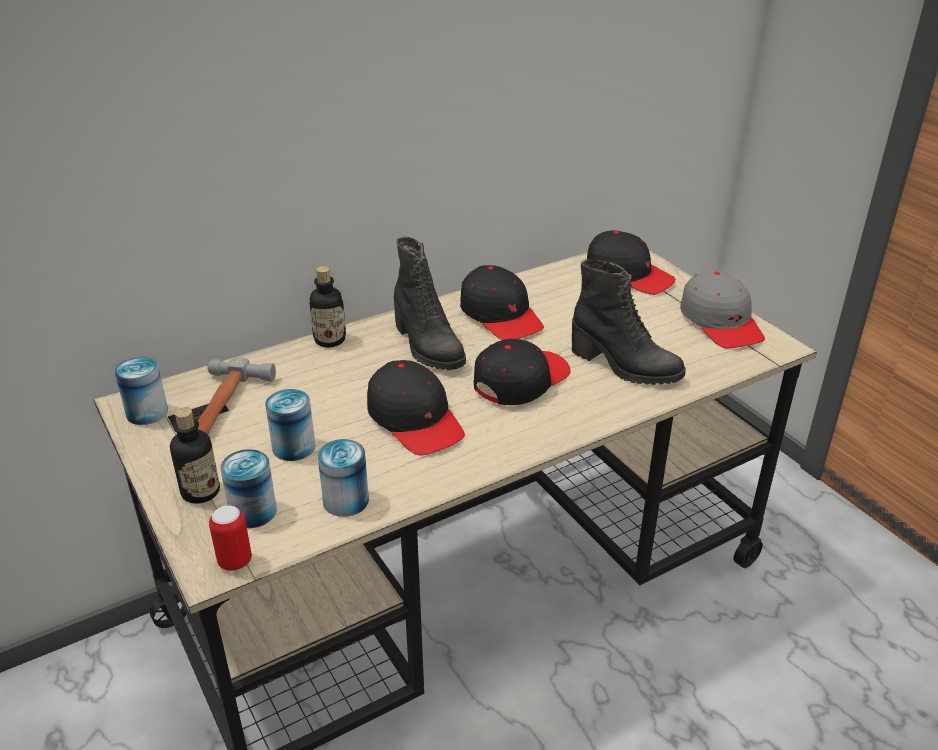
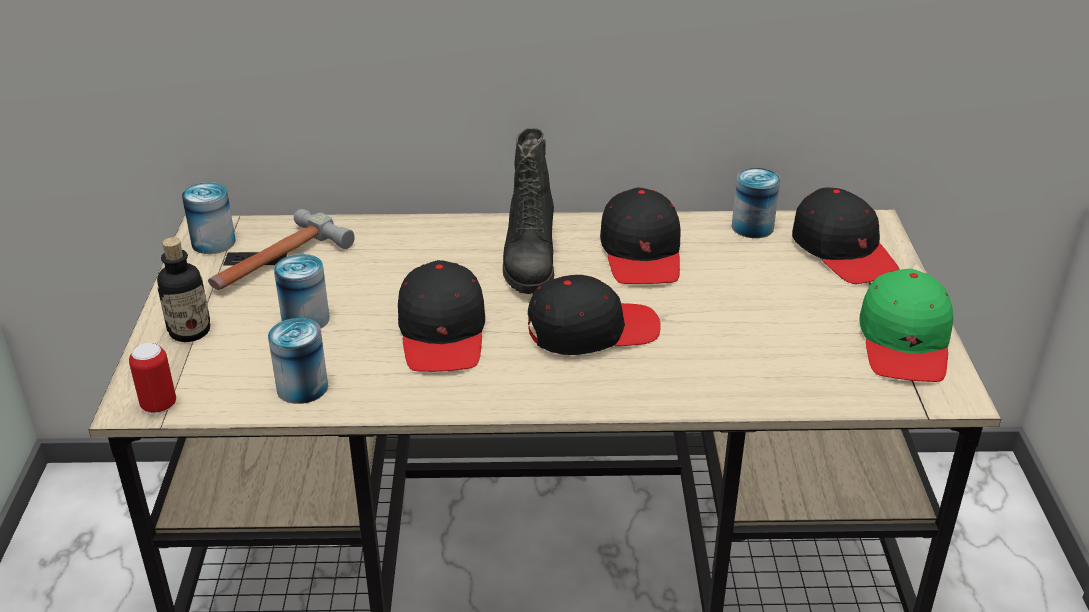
camera: 30 degrees right, 0 degrees up
can [220,449,277,528] -> can moved to [732,168,780,238]
bottle [309,266,346,347] -> none
black boot [572,259,686,385] -> none
grey cap [680,270,765,349] -> green cap [860,268,953,382]

